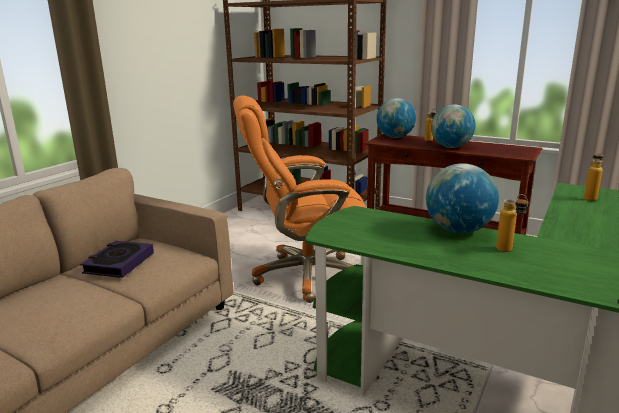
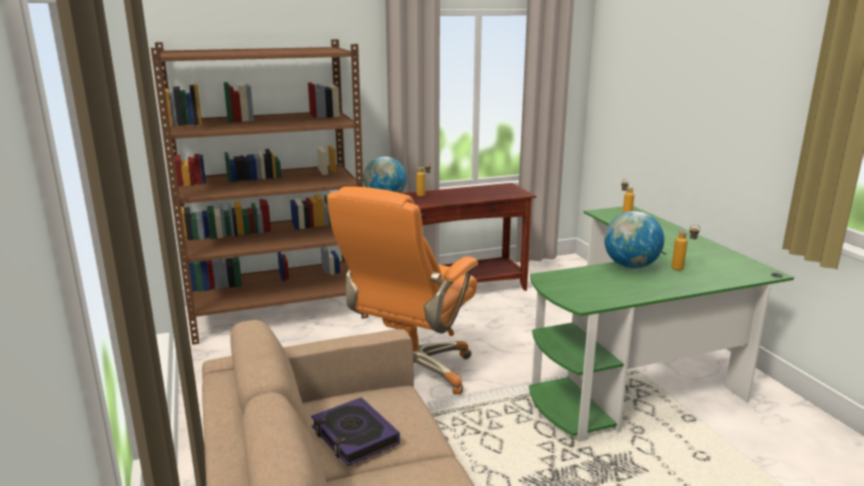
camera: 50 degrees left, 0 degrees up
globe [431,105,476,148] -> none

